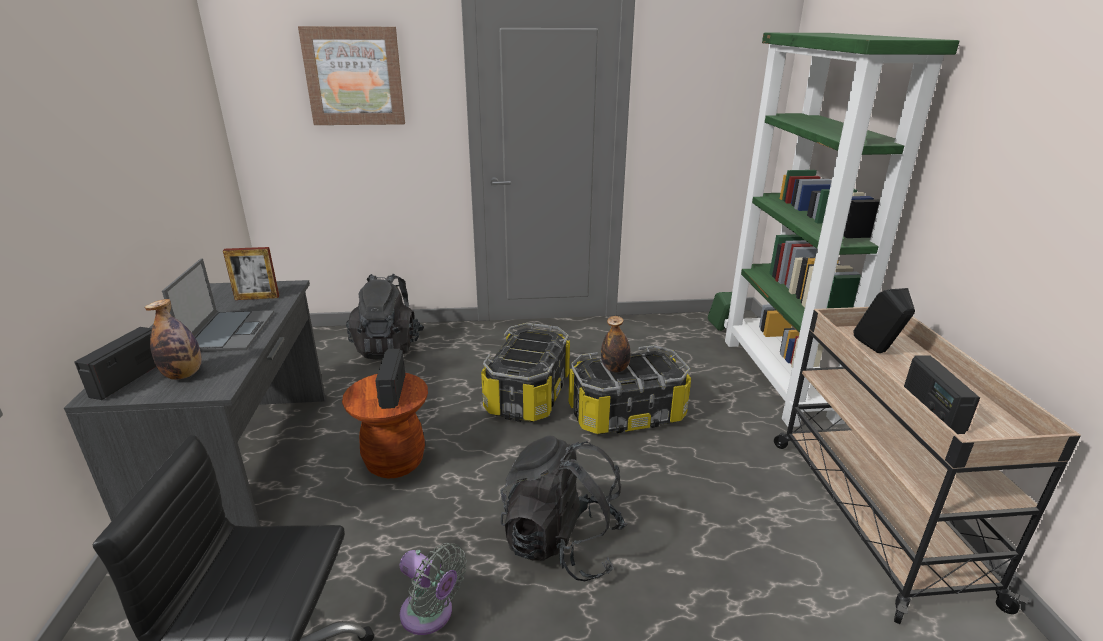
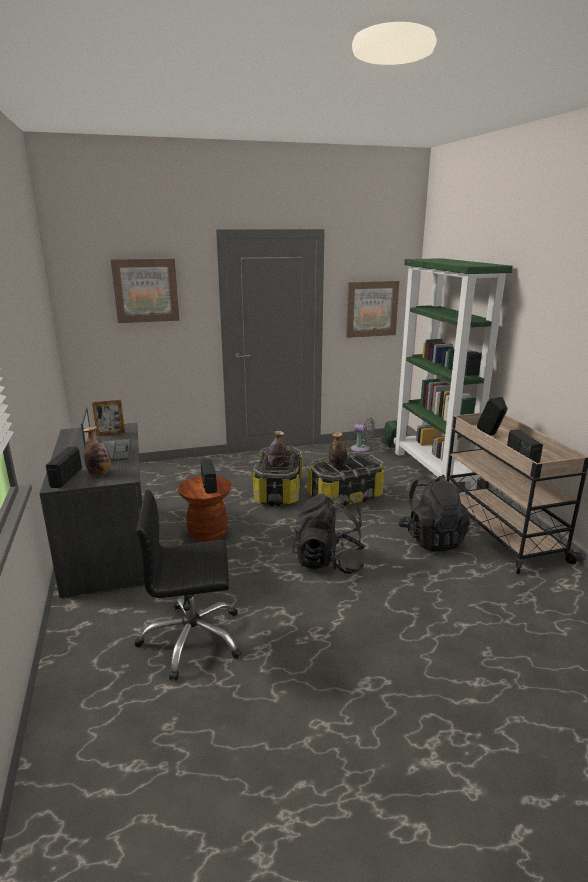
camera: 10 degrees left, 5 degrees down
black backpack [346,274,424,360] -> black backpack moved to [398,474,470,552]
grey fan [399,543,467,635] -> grey fan moved to [351,418,375,453]
none -> bottle [268,431,286,467]
none -> picture [346,281,399,338]

